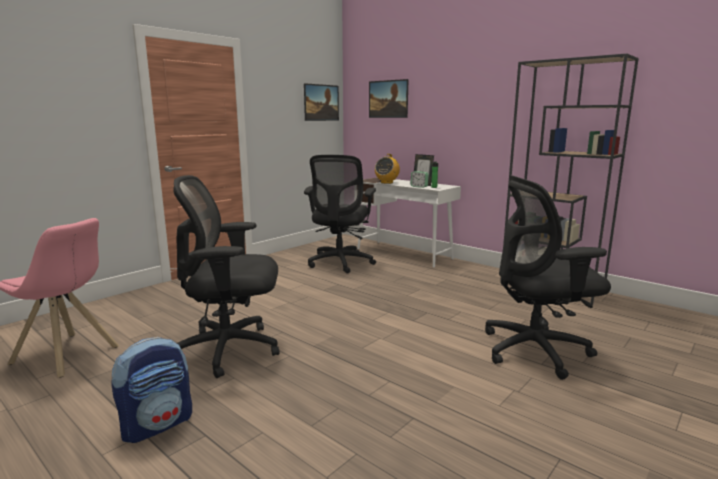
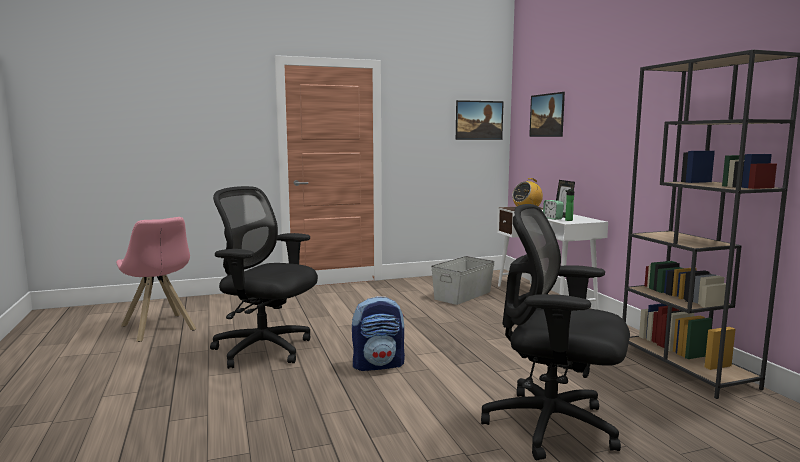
camera: 30 degrees right, 5 degrees down
backpack [111,337,192,443] -> backpack moved to [352,296,405,371]
black office chair [304,155,376,273] -> grey storage box [431,256,495,305]

